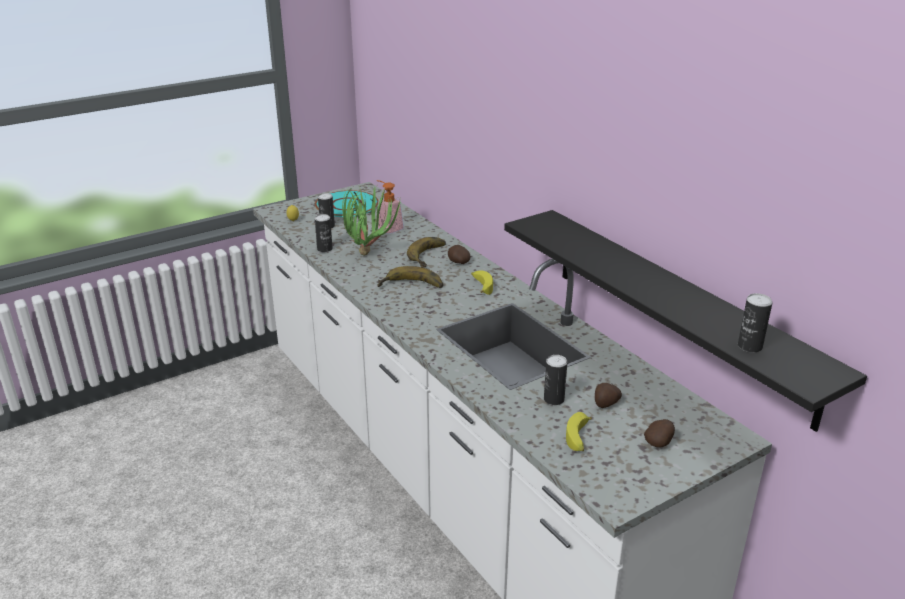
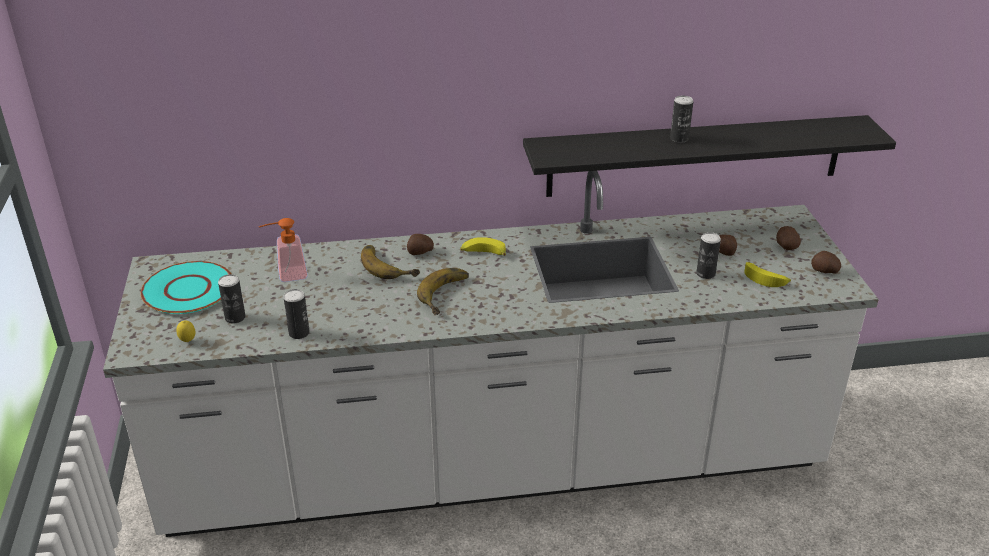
camera: 65 degrees left, 5 degrees up
potted plant [342,186,401,256] -> none
can [738,293,772,353] -> can moved to [670,96,693,143]
none -> potato [811,251,841,274]

